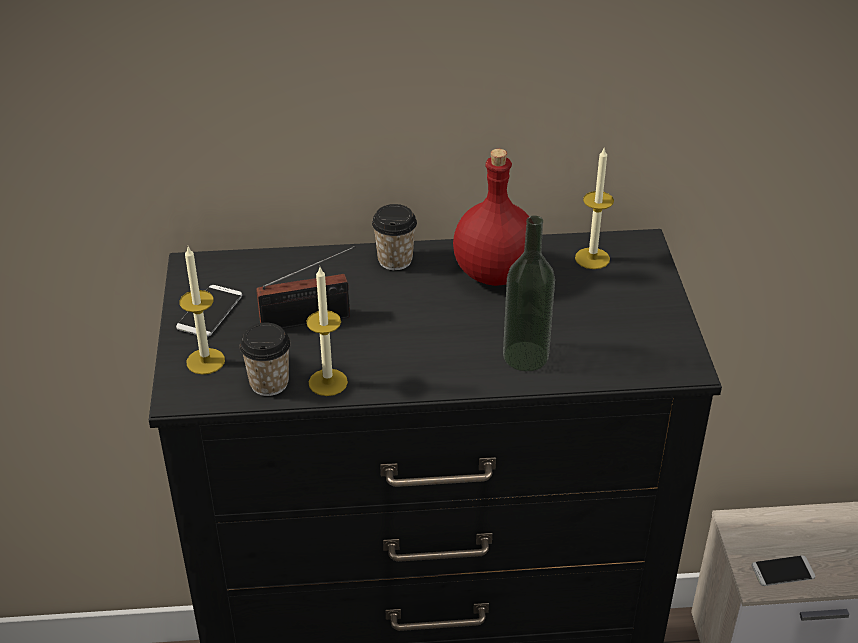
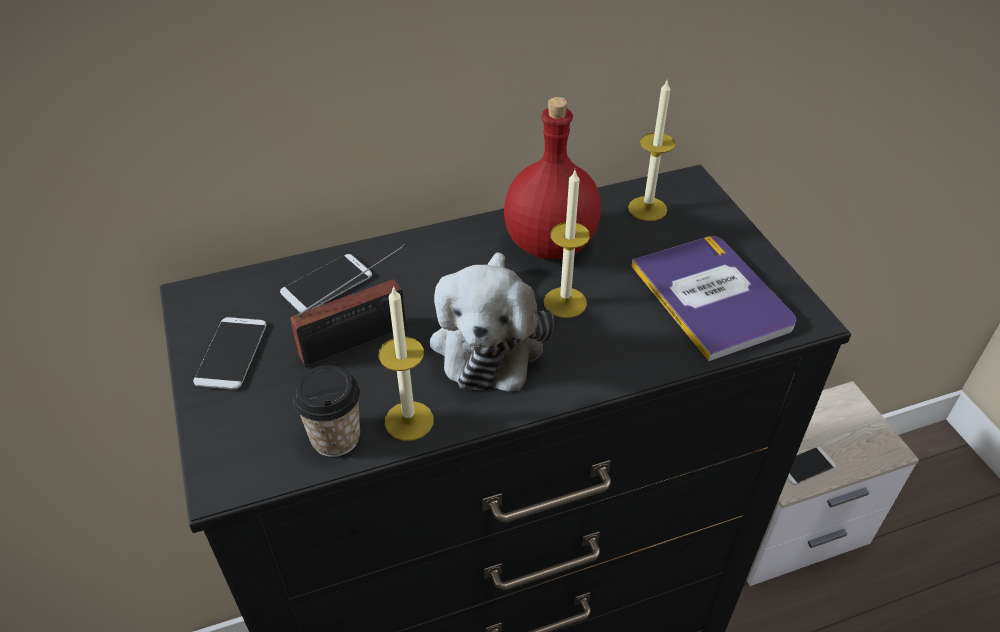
camera: 15 degrees left, 5 degrees up
candle [180,247,225,375] -> candle moved to [544,170,590,318]
cup [372,204,417,270] -> none
bottle [503,216,555,371] -> none
none -> phone [280,254,372,313]
none -> plush toy [430,252,554,391]
none -> book [631,236,796,361]

